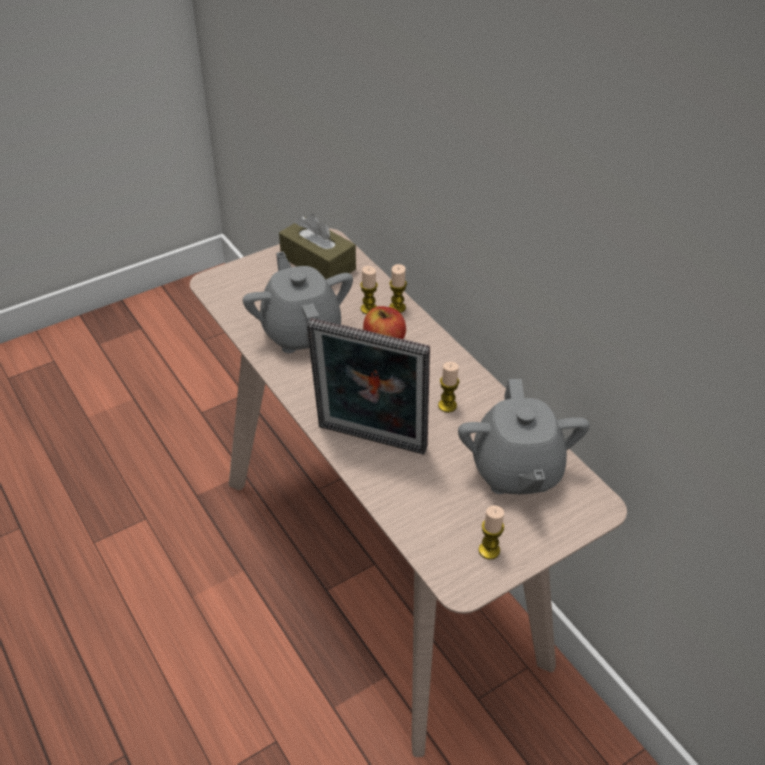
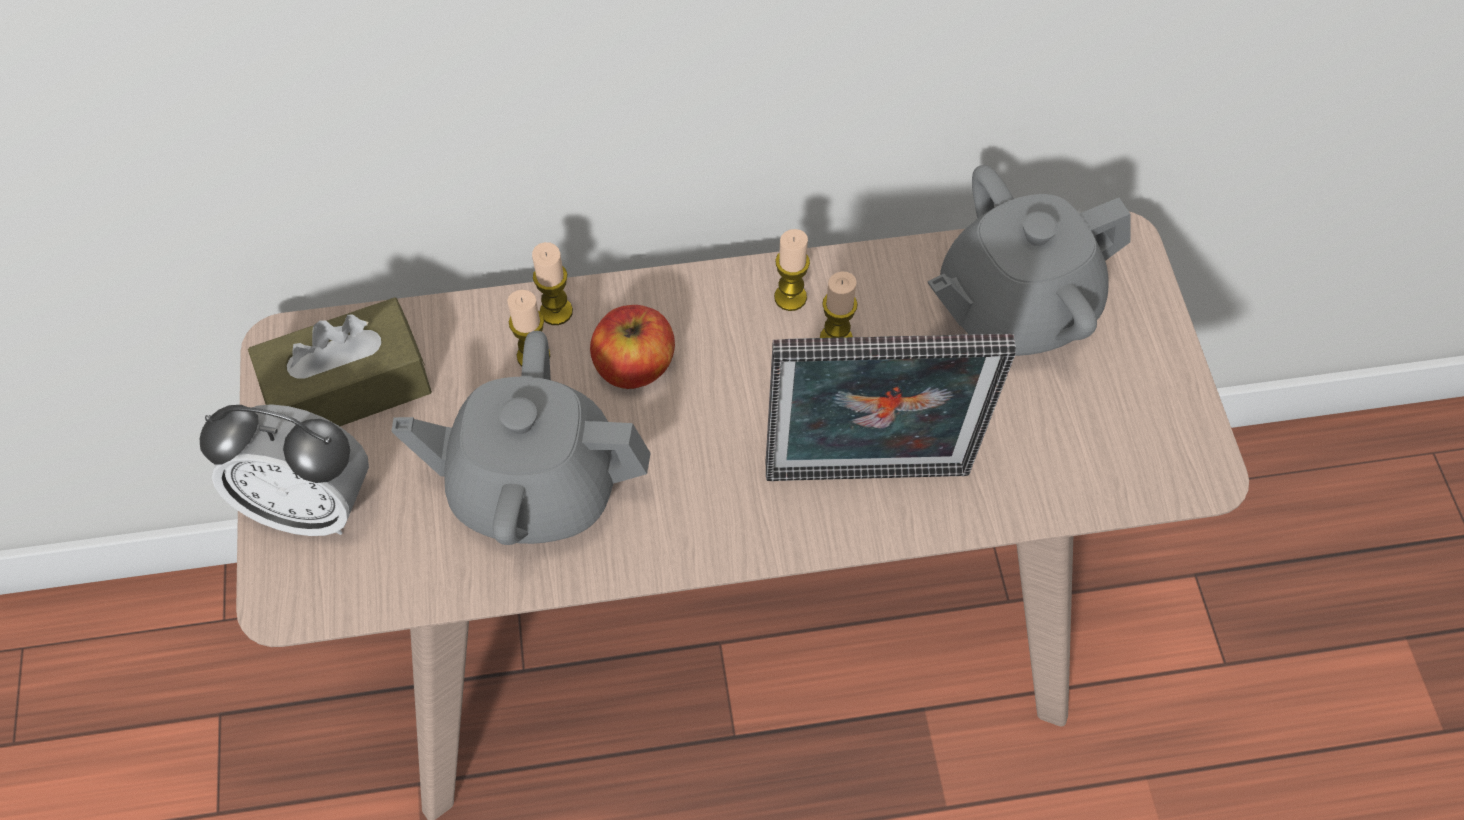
camera: 65 degrees left, 15 degrees up
picture frame [307,318,430,454] -> picture frame turned 45 degrees clockwise [766,334,1016,481]
grey teapot [458,379,590,494] -> grey teapot turned 135 degrees clockwise [928,165,1131,356]
candle [479,505,504,560] -> candle moved to [774,229,810,311]
none -> alarm clock [200,404,369,536]

